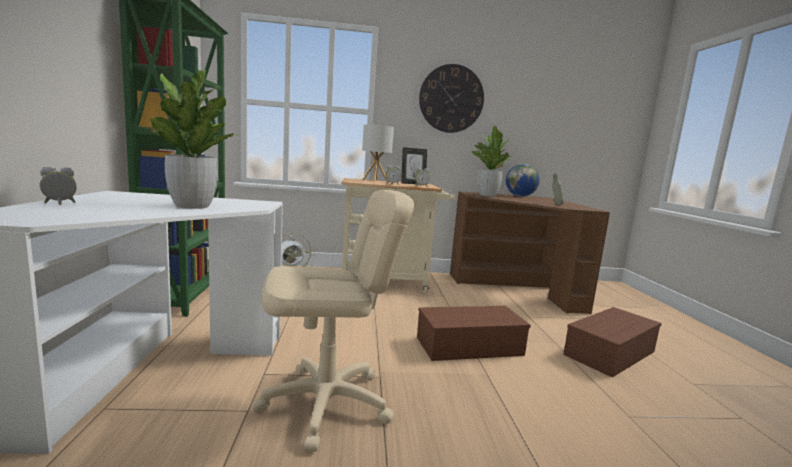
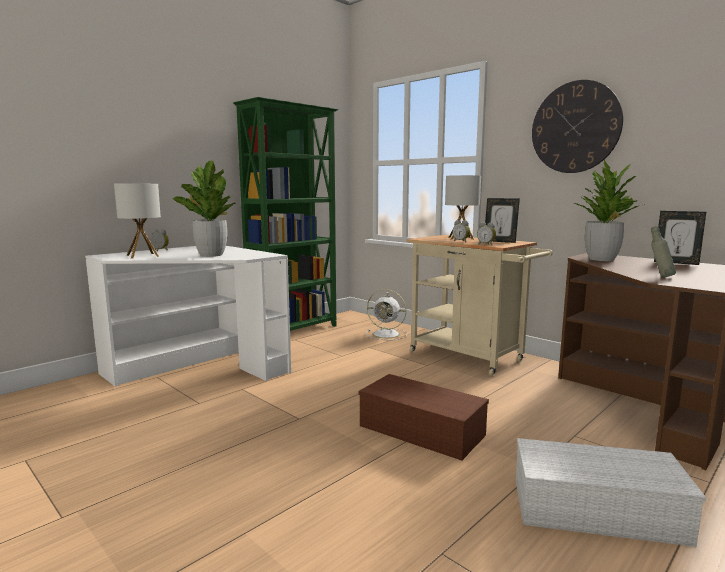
camera: 50 degrees right, 0 degrees up
beige office chair [253,190,414,452] -> none
globe [506,164,540,197] -> picture frame [654,211,706,265]
brown storage box [563,307,662,377] -> white storage box [516,438,706,547]
none -> table lamp [114,184,161,259]

